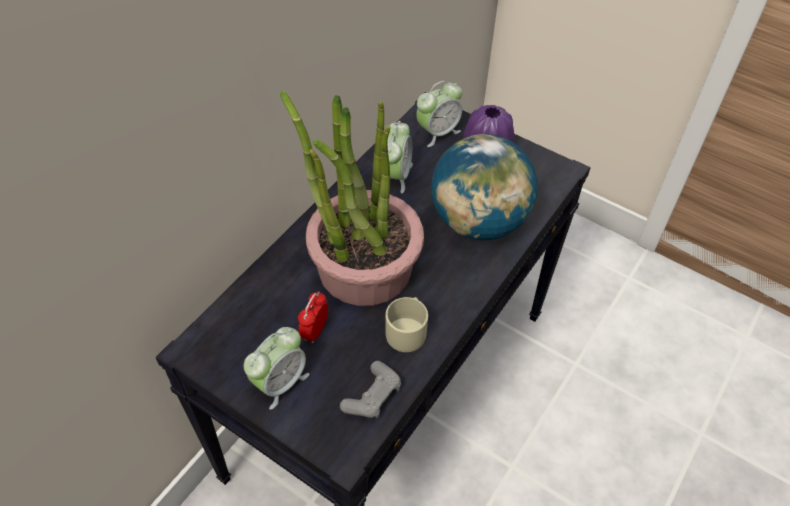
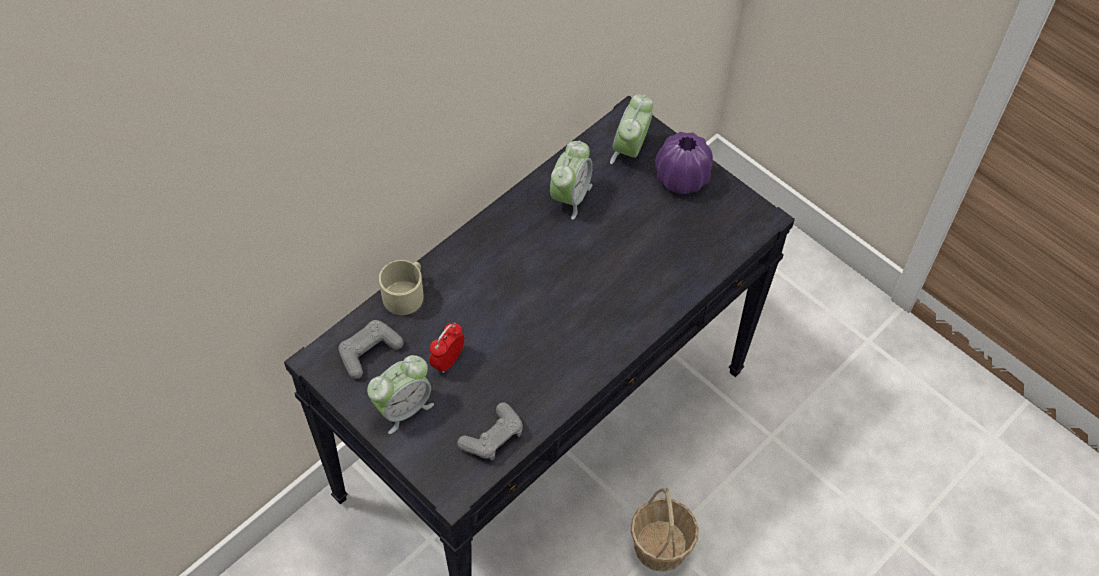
camera: 10 degrees right, 5 degrees up
potted plant [280,91,424,306] -> none
beige mug [386,297,428,352] -> beige mug moved to [379,260,423,315]
alarm clock [416,81,462,147] -> alarm clock turned 135 degrees clockwise [610,95,653,164]
globe [431,134,538,240] -> none
none -> grey game controller [338,320,404,379]
none -> basket [631,488,699,572]

